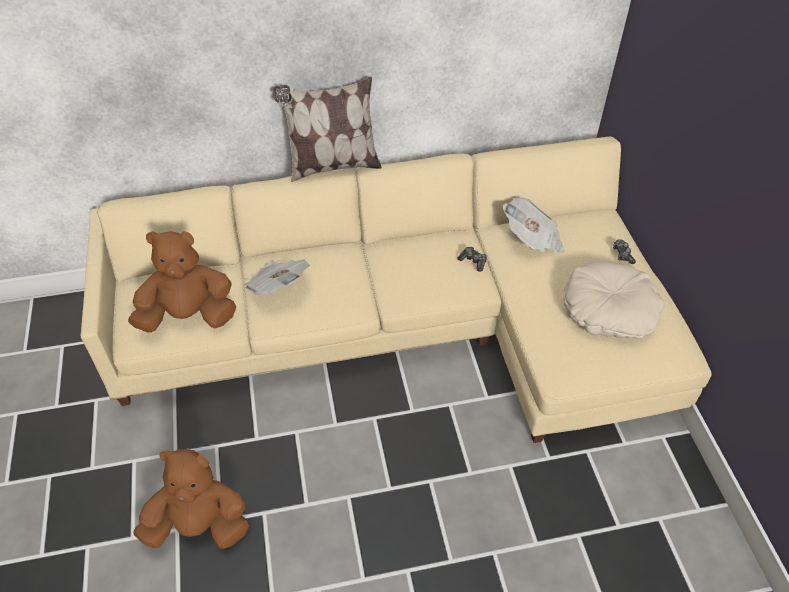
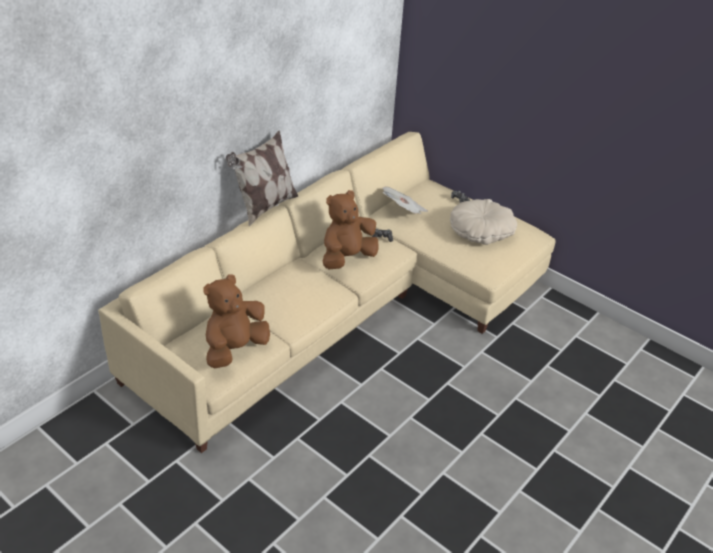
camera: 40 degrees left, 10 degrees down
brown plush toy [133,449,249,549] -> brown plush toy moved to [323,190,379,269]
newspaper [244,260,310,295] -> none

